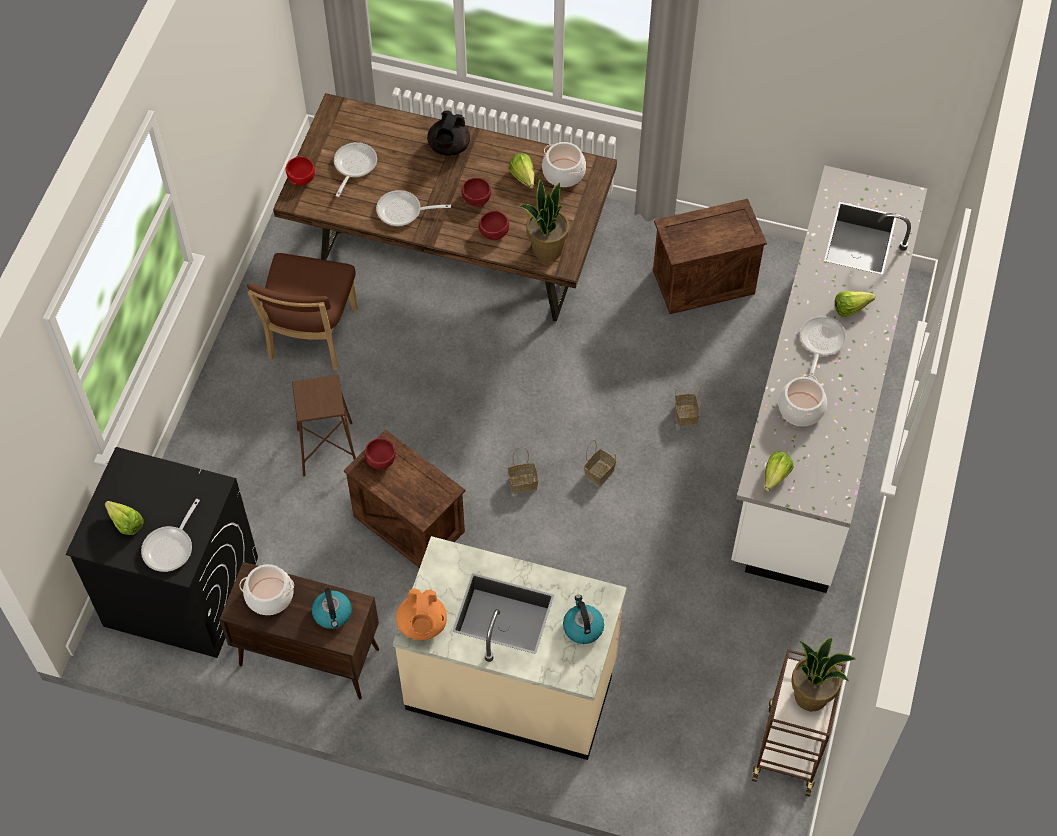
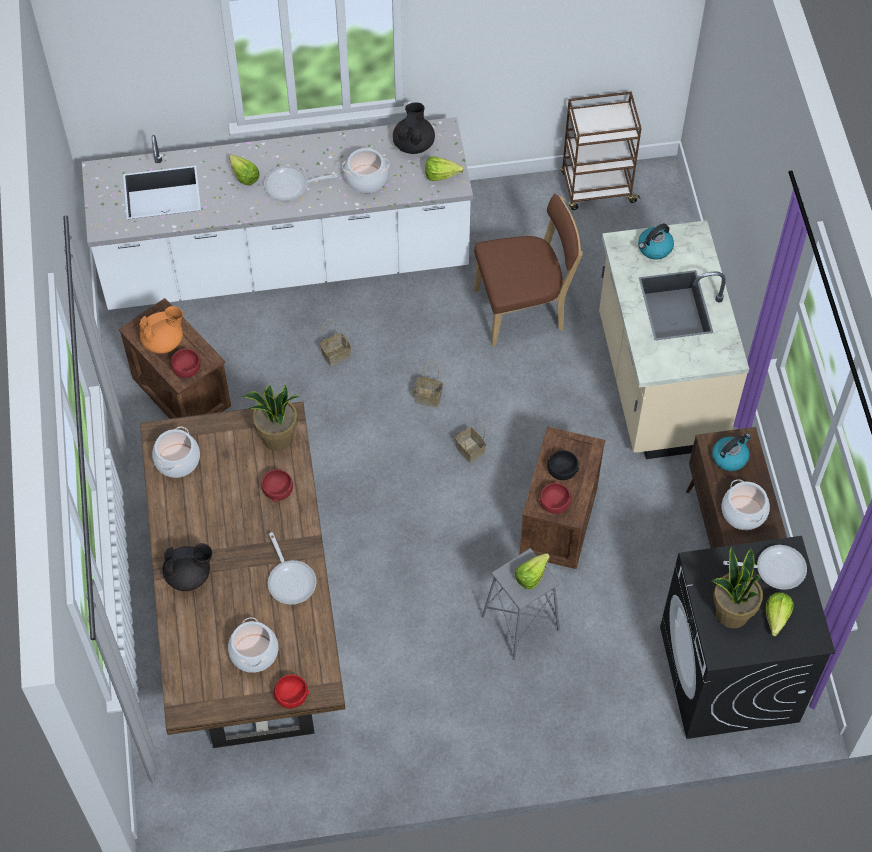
camera: 115 degrees left, 0 degrees up
brown chair [247,253,358,370] -> brown chair moved to [474,194,583,346]
brown stool [292,375,356,477] -> grey stool [482,548,560,660]
frying pan [334,142,377,197] -> cooking pot [228,617,278,673]
orange teapot [396,588,447,640] -> orange teapot moved to [139,306,183,354]
red bowl [461,178,491,207] -> red bowl moved to [171,349,201,378]
lettuce [509,153,534,189] -> lettuce moved to [515,553,550,589]
potted plant [791,638,856,712] -> potted plant moved to [711,547,763,628]
none -> black teapot [393,102,435,154]
none -> black bowl [547,450,579,480]

